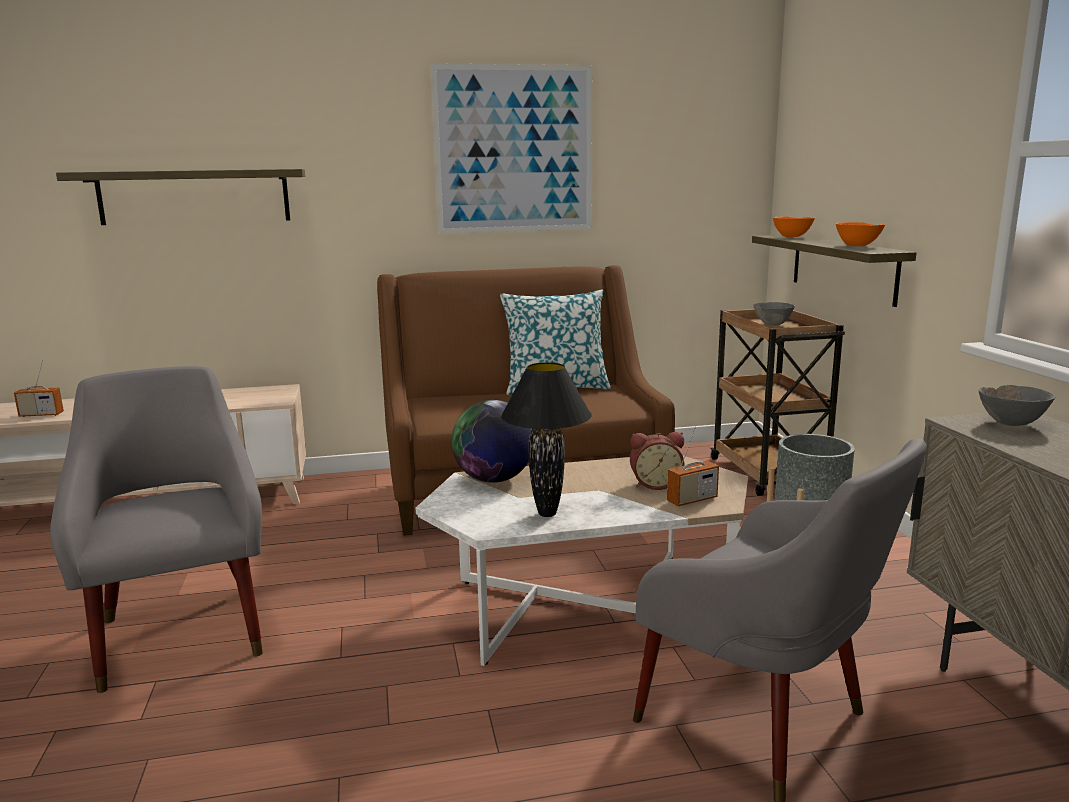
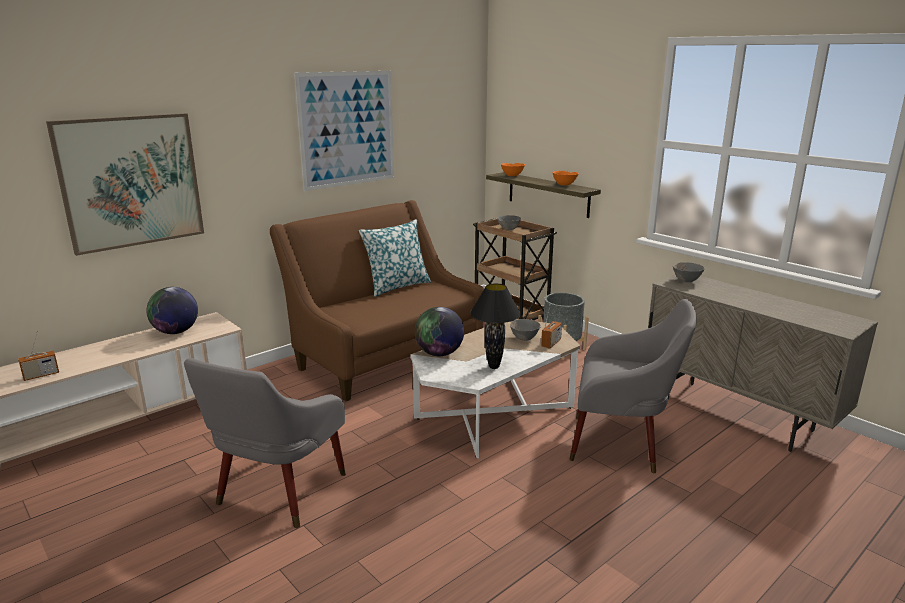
camera: 30 degrees left, 5 degrees up
grey armchair [50,366,263,693] -> grey armchair turned 105 degrees counterclockwise [184,358,346,528]
shelf [56,169,305,225] -> picture [46,113,204,256]
alarm clock [630,432,684,490] -> grey bowl [510,319,541,341]
none -> globe [146,287,198,334]

